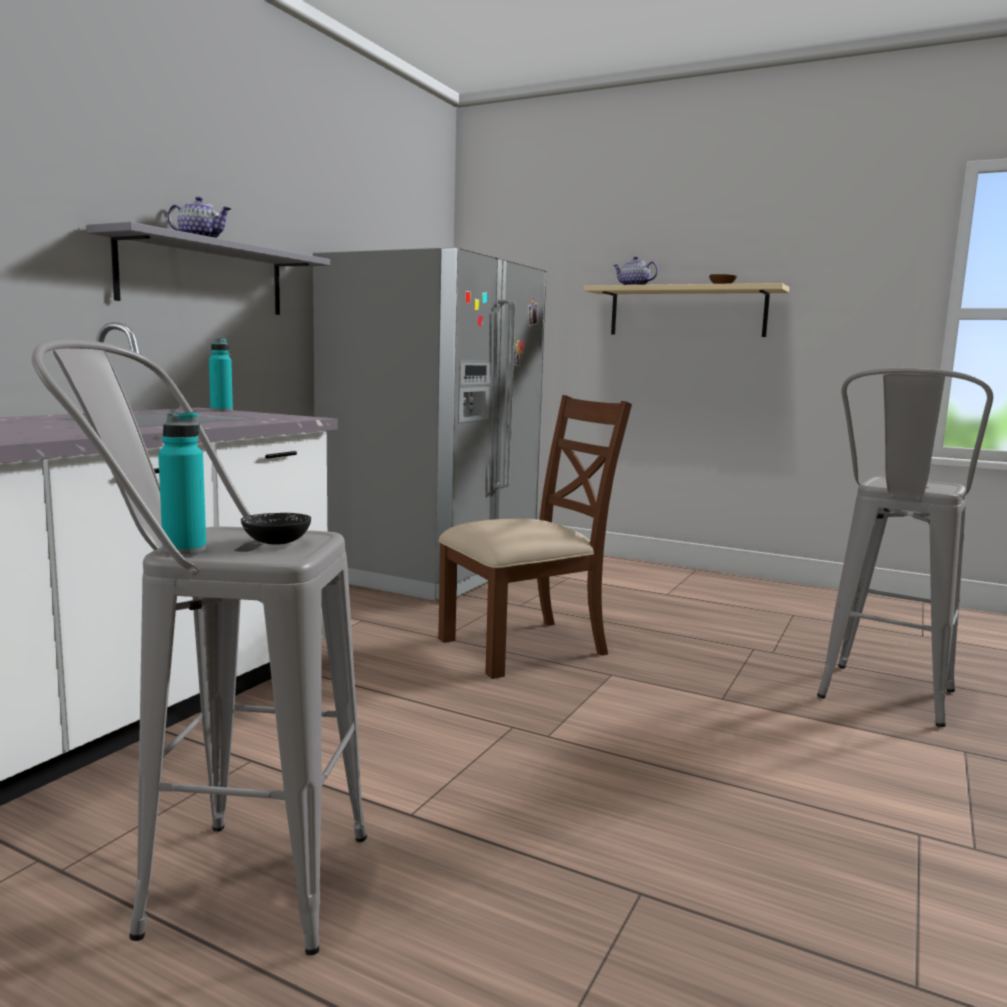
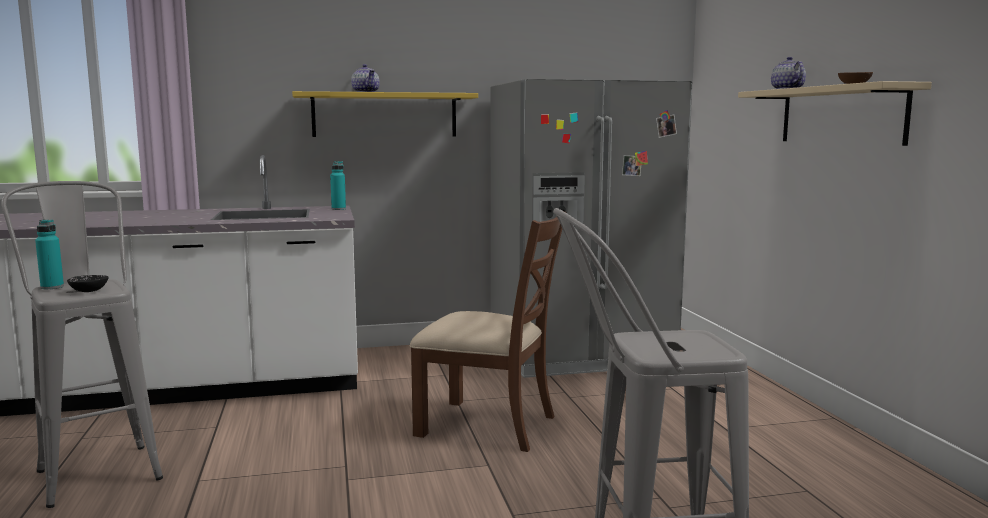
camera: 50 degrees right, 0 degrees up
grey shelf [87,222,330,315] -> yellow shelf [292,91,478,137]

